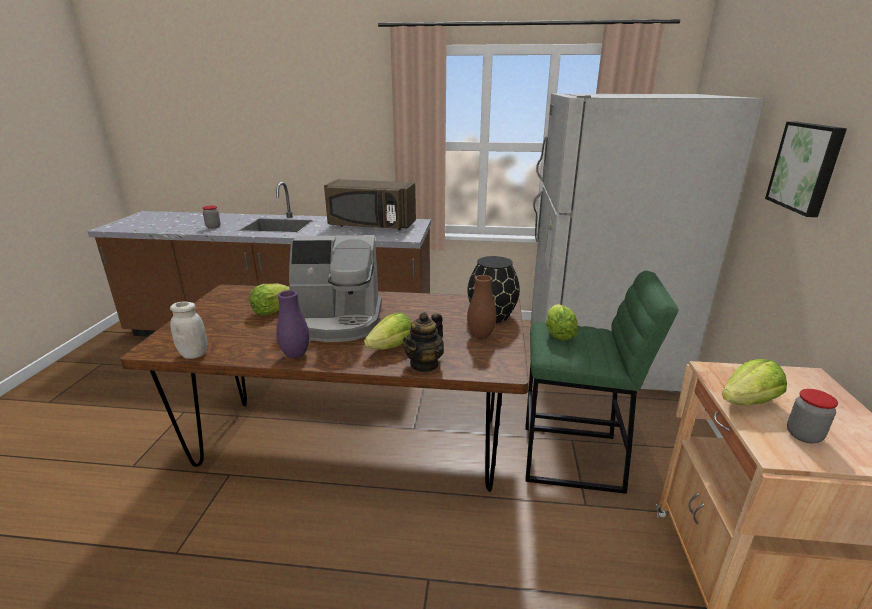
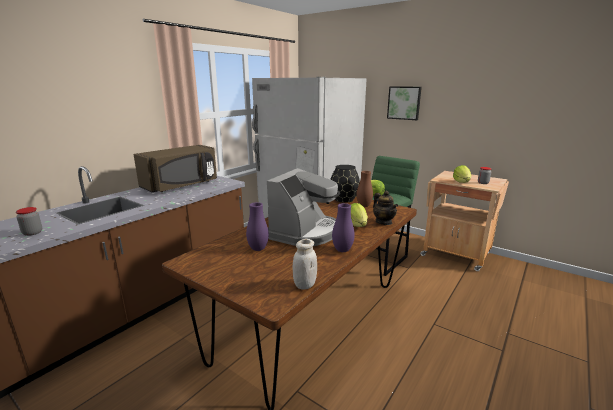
camera: 60 degrees left, 5 degrees down
lettuce [249,284,289,316] -> purple vase [246,202,269,251]

